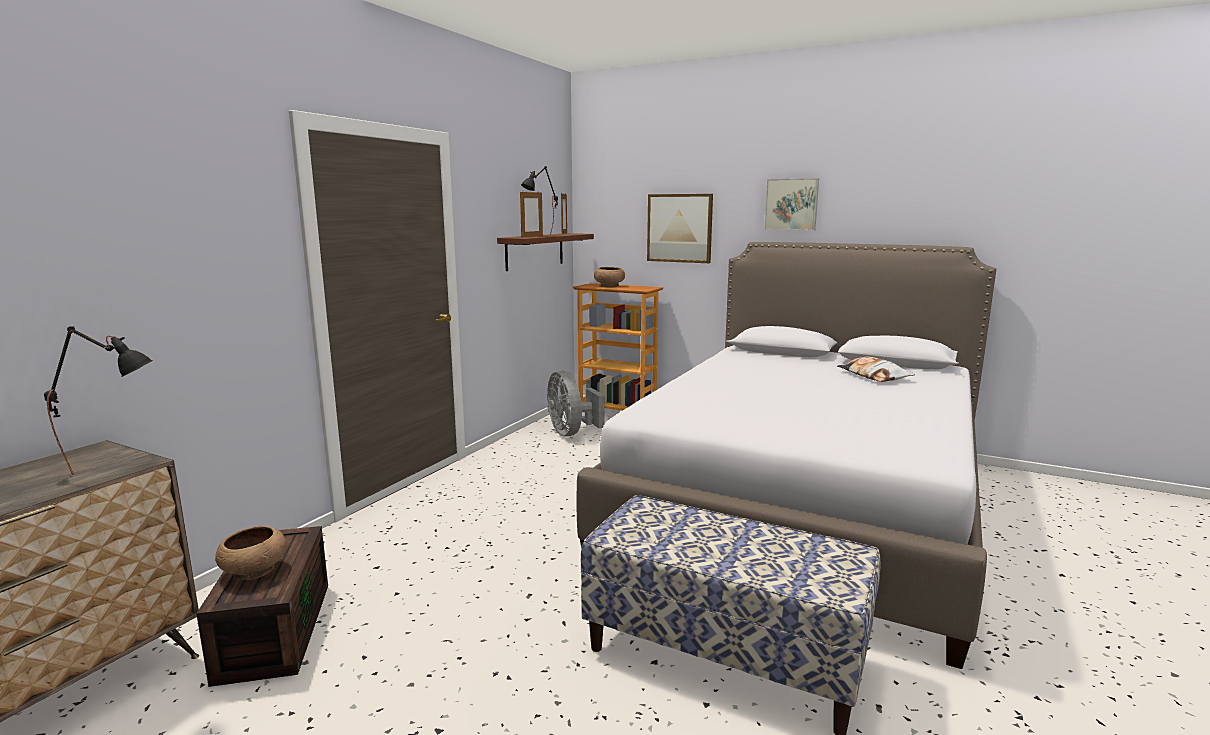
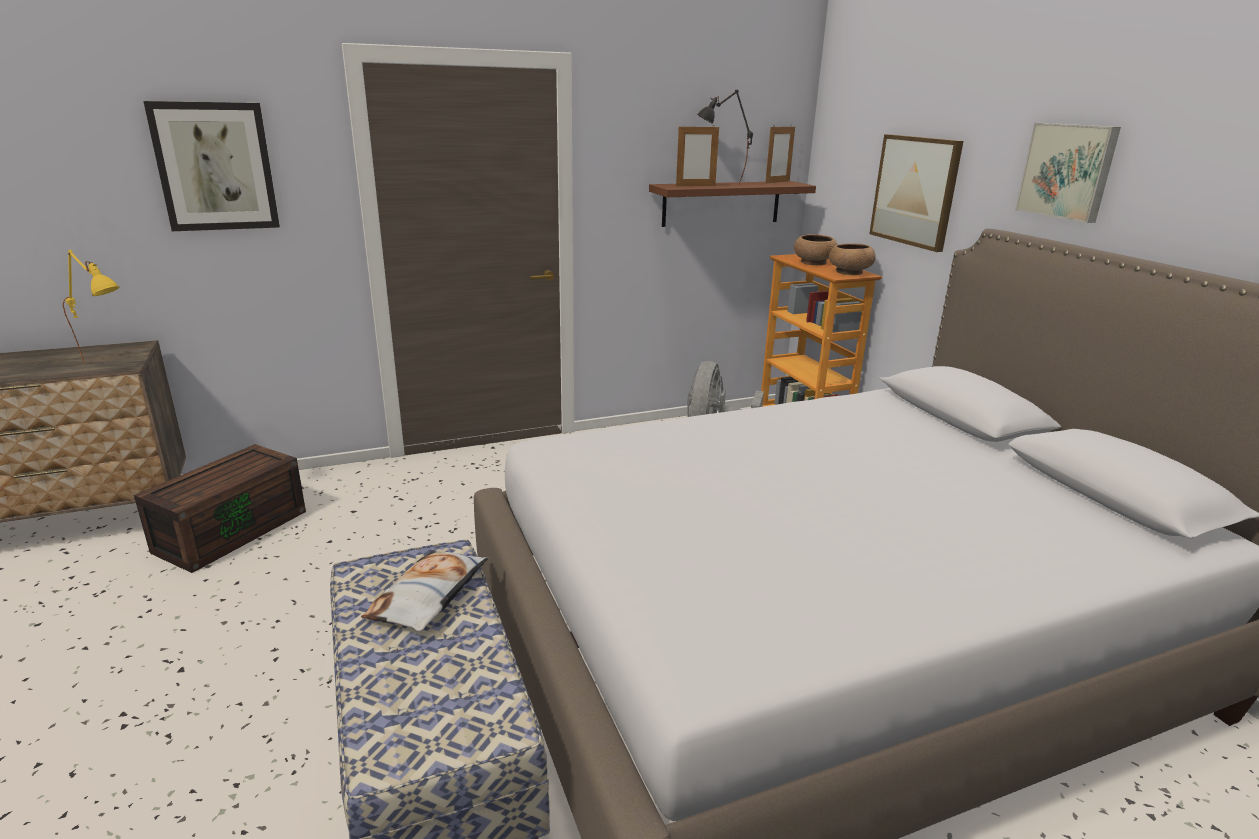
camera: 40 degrees right, 10 degrees up
black table lamp [44,326,153,475] -> yellow table lamp [63,250,120,364]
brown bowl [215,526,287,580] -> brown bowl moved to [829,244,876,275]
pillow [837,356,915,382] -> pillow moved to [361,550,489,632]
none -> picture [143,101,280,231]

